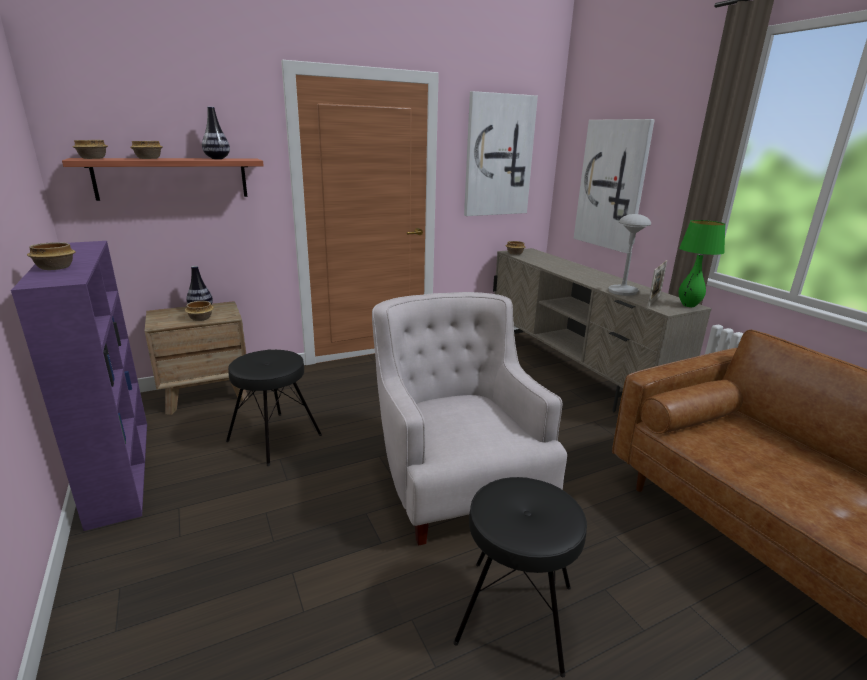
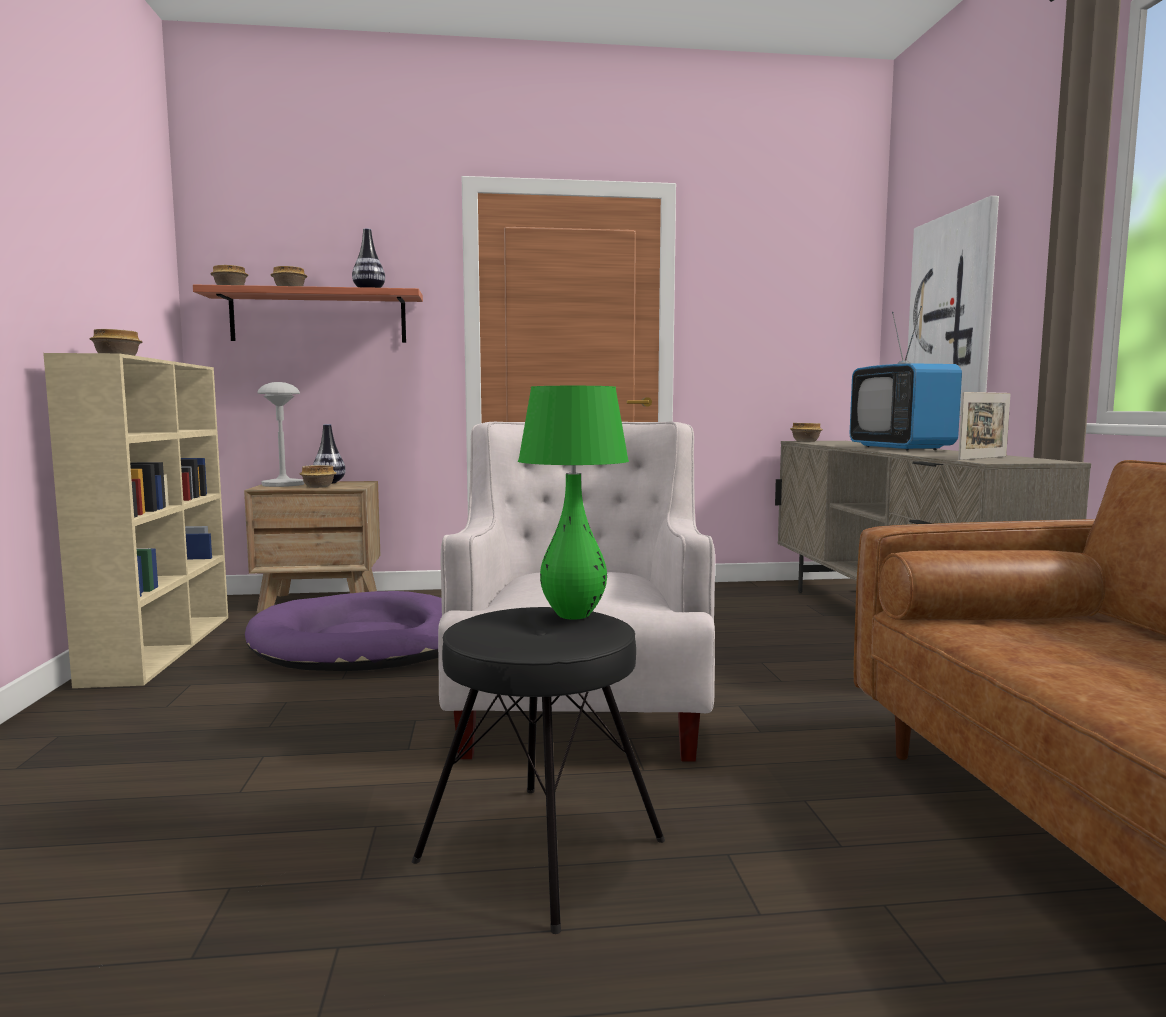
camera: 20 degrees right, 15 degrees down
purple bookcase [11,241,147,531] -> beige bookcase [43,353,228,688]
black stool [226,350,322,466] -> purple dog bed [245,591,442,671]
picture [464,91,538,216] -> none
grey table lamp [608,214,651,296] -> grey table lamp moved to [257,382,305,487]
green table lamp [678,220,726,307] -> green table lamp moved to [518,386,629,620]
none -> television [849,306,962,450]

